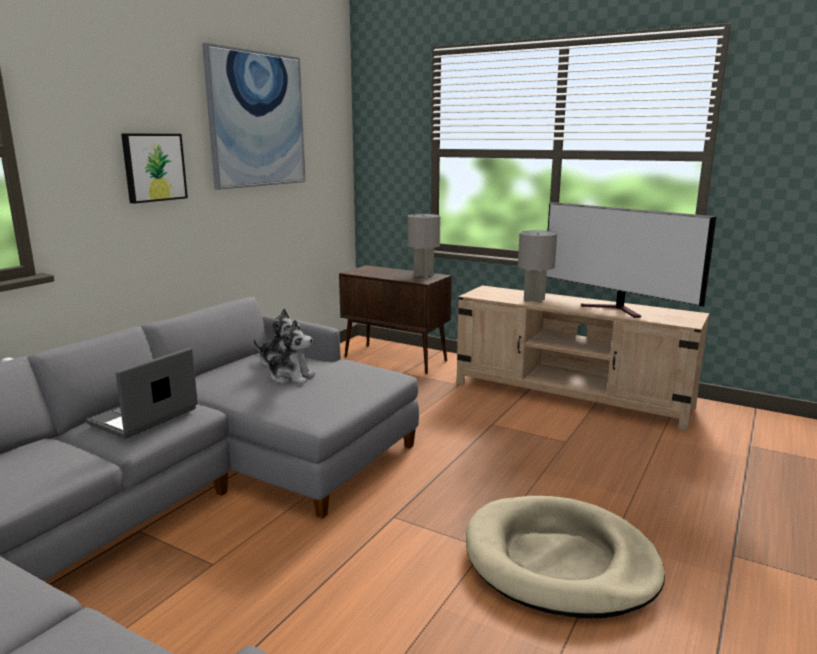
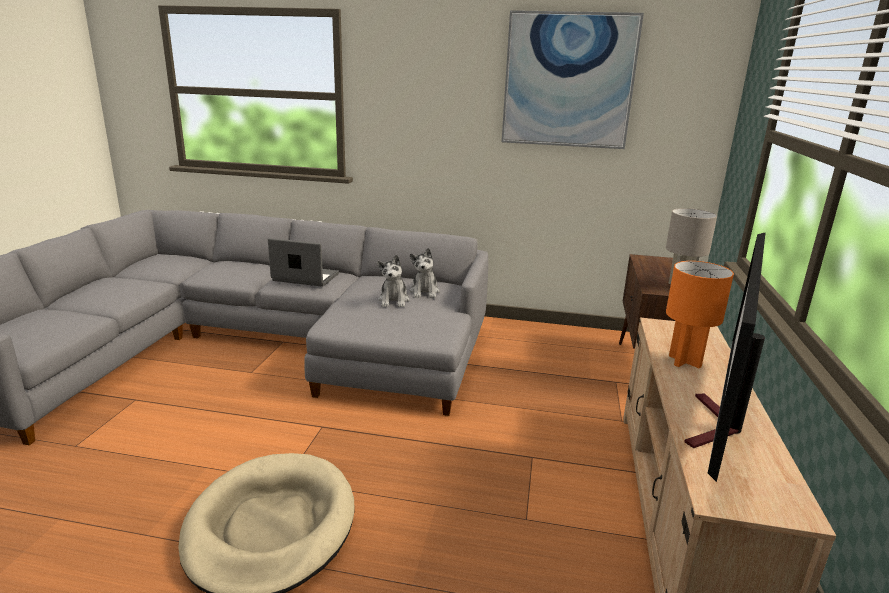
camera: 70 degrees right, 5 degrees up
picture [121,133,188,204] -> none
grey table lamp [518,230,557,303] -> orange table lamp [666,261,734,368]

